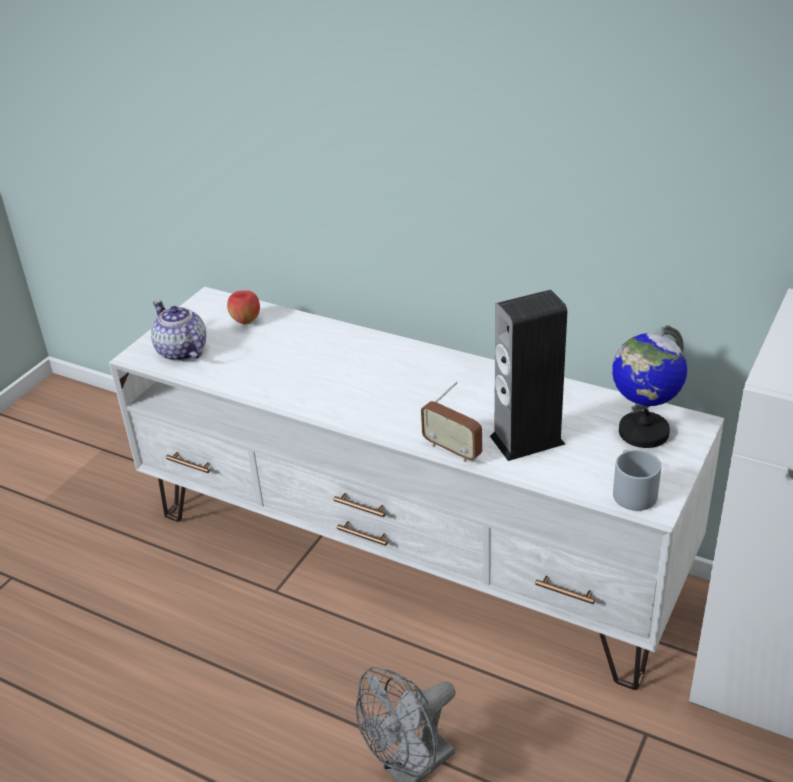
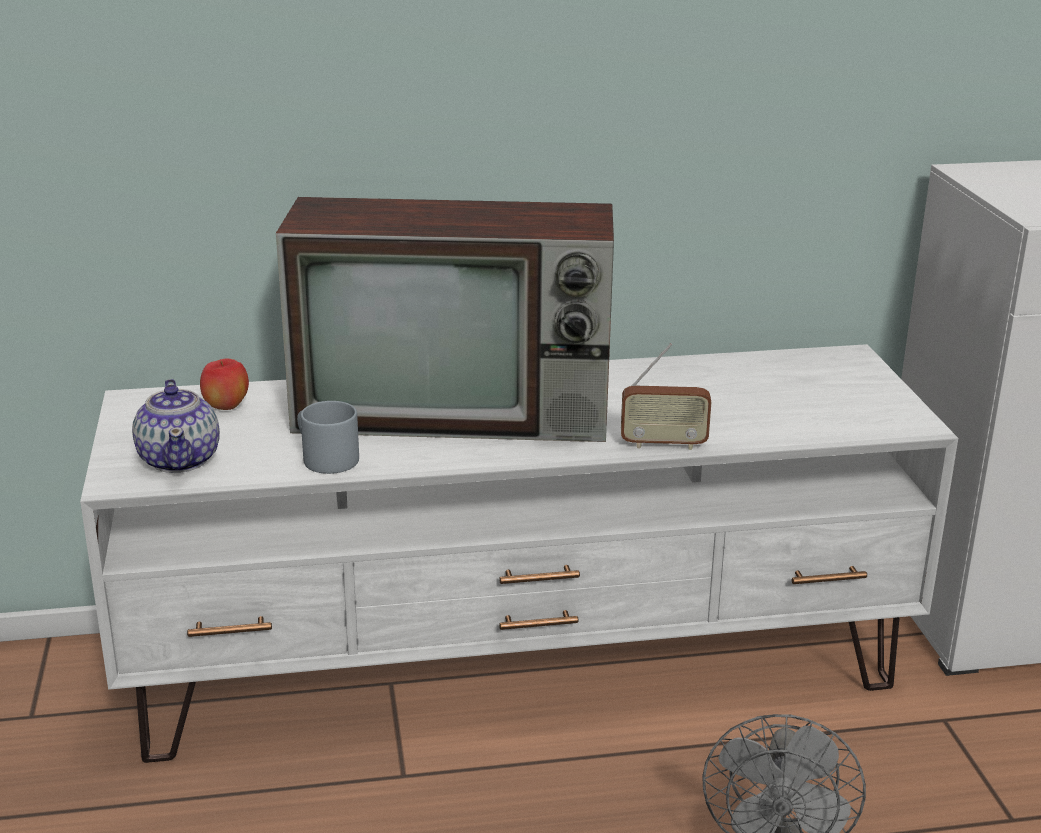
camera: 40 degrees left, 10 degrees down
teapot [151,300,206,362] -> teapot turned 120 degrees counterclockwise [132,379,220,473]
speaker [490,290,567,461] -> none
globe [612,325,687,448] -> none
grey mug [613,450,661,511] -> grey mug moved to [297,401,359,474]
none -> television [276,197,614,442]

